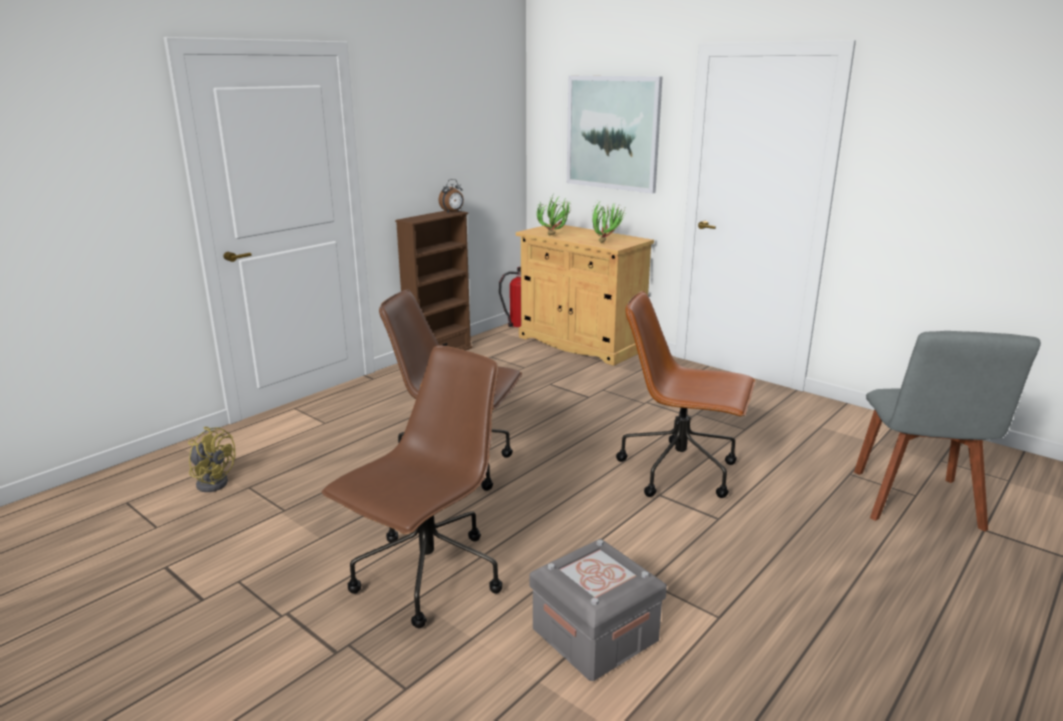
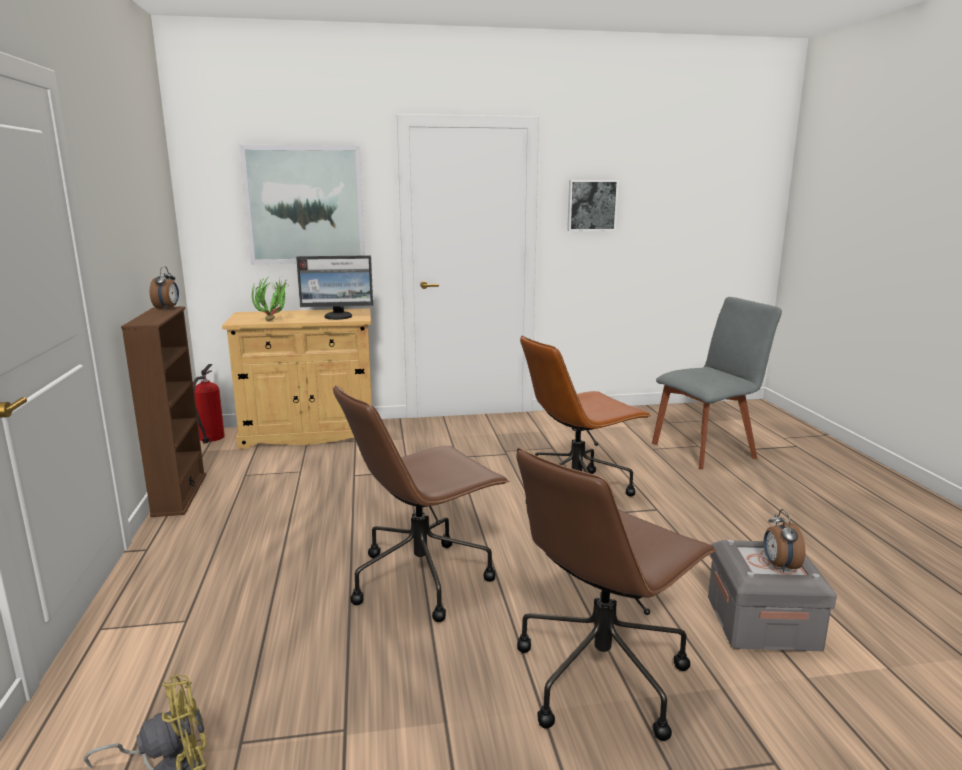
camera: 50 degrees left, 5 degrees down
brown office chair [322,345,502,628] -> brown office chair turned 120 degrees counterclockwise [516,448,717,741]
potted plant [592,201,626,243] -> monitor [296,255,373,320]
grey chair [854,331,1041,532] -> grey chair turned 75 degrees counterclockwise [652,297,782,469]
none -> picture [567,180,619,231]
none -> alarm clock [764,509,805,573]

